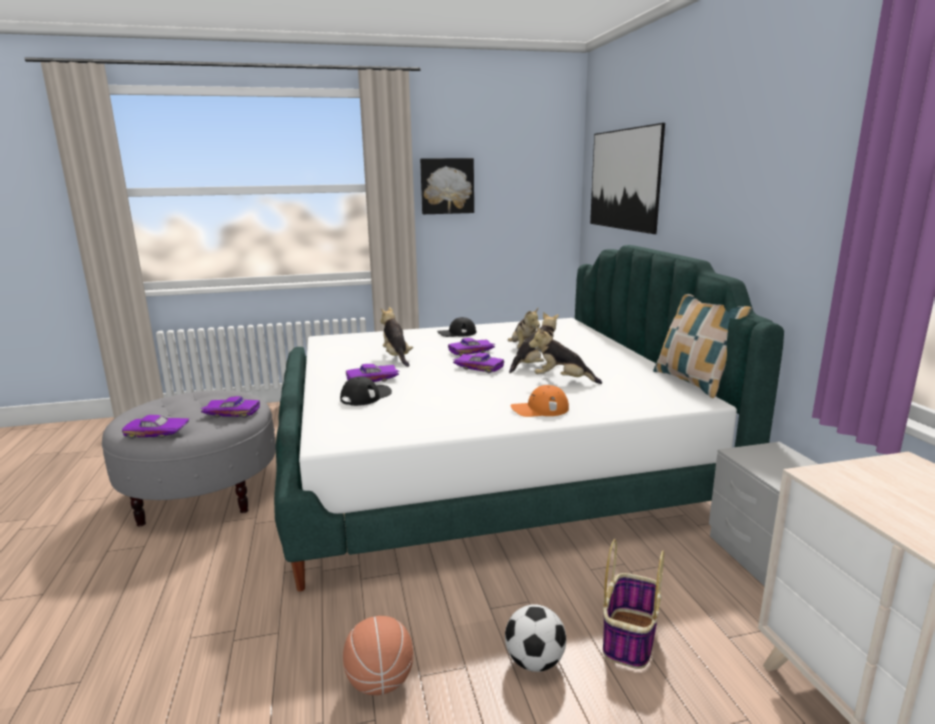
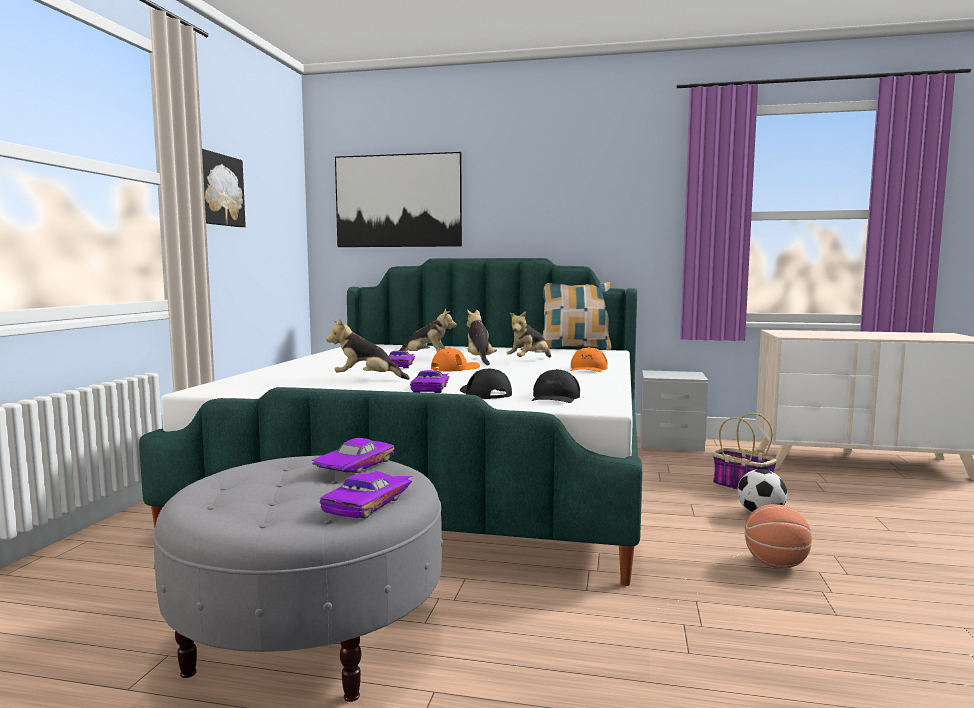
camera: 65 degrees left, 10 degrees down
black cap [437,317,476,337] -> black cap moved to [532,369,580,403]
purple toy car [453,353,504,373] -> orange cap [431,348,480,371]

